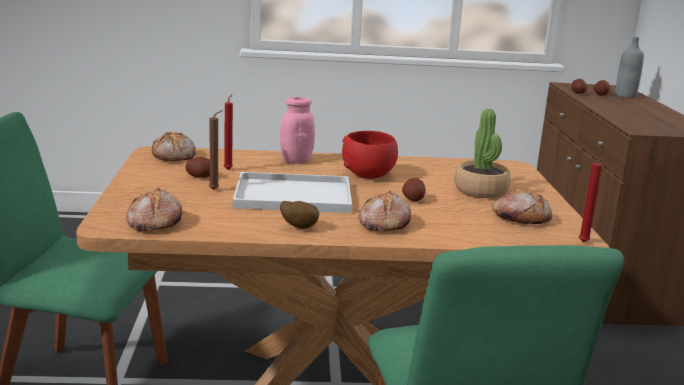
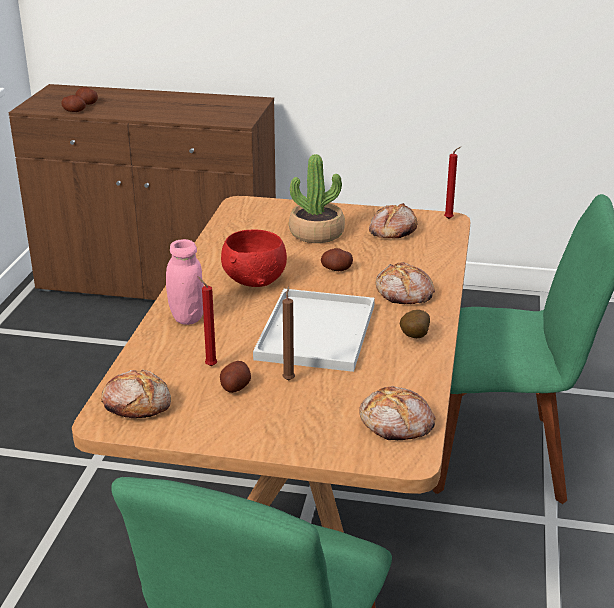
camera: 75 degrees left, 10 degrees up
grey bottle [615,37,644,98] -> none

